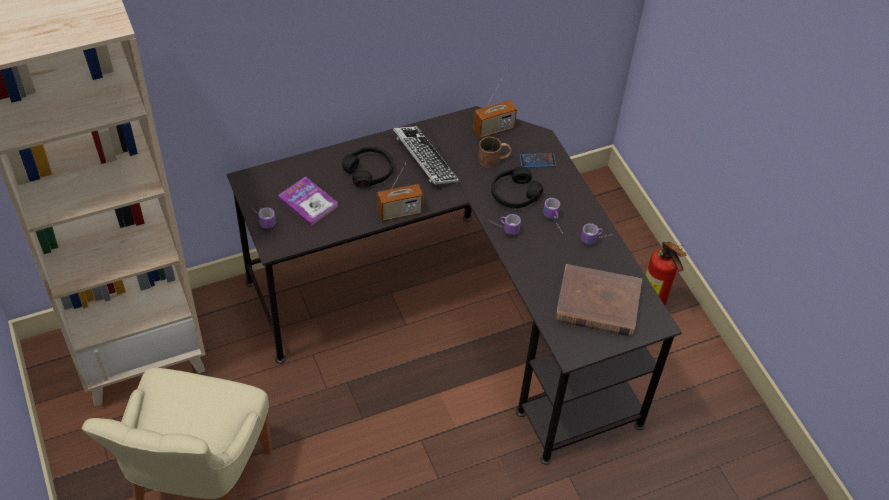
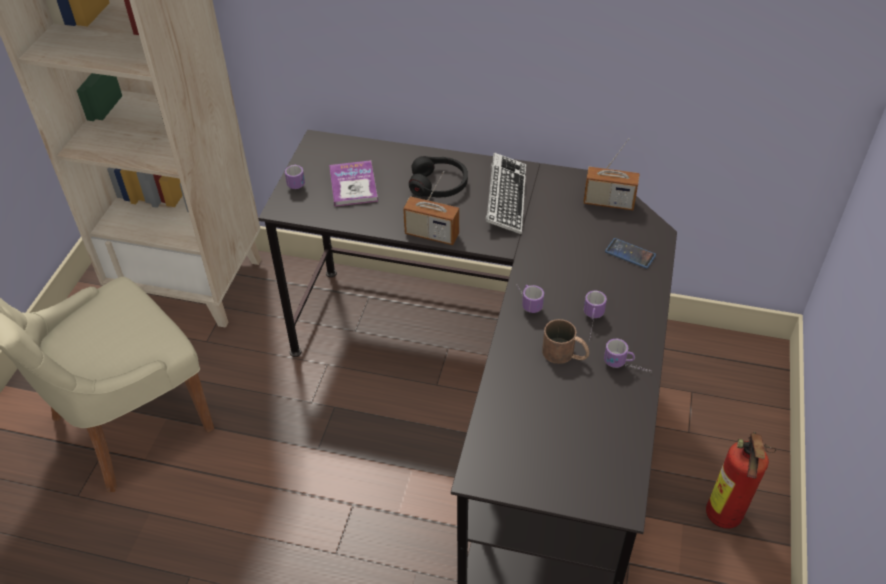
camera: 40 degrees right, 5 degrees down
brown mug [478,137,512,168] -> brown mug moved to [542,319,589,364]
black headphones [491,166,543,208] -> none
brown book [555,264,642,337] -> none

